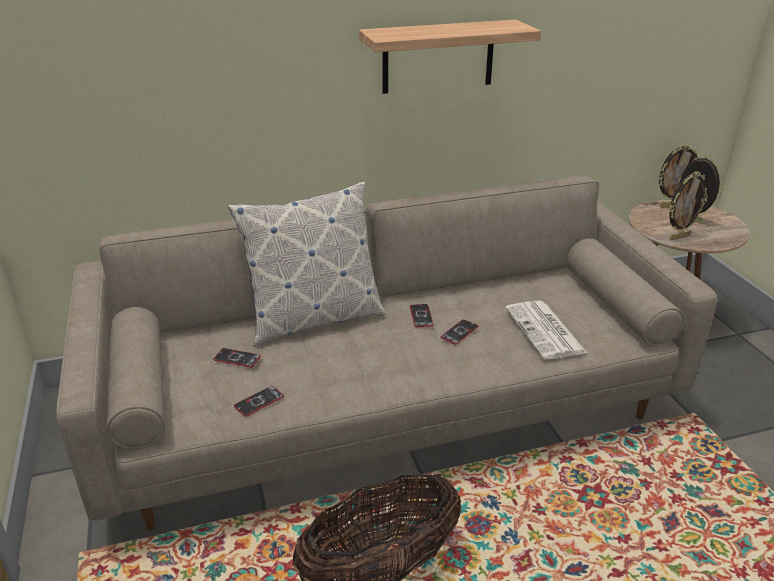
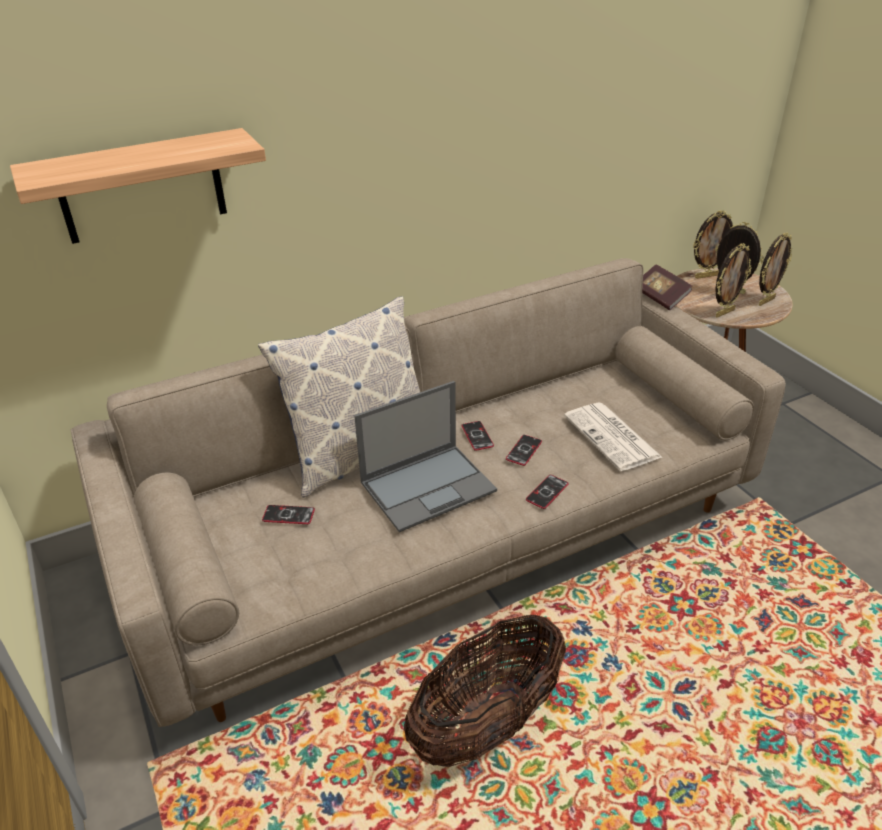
camera: 10 degrees left, 5 degrees up
phone [234,386,284,417] -> phone moved to [526,475,569,509]
shelf [359,19,541,94] -> shelf moved to [10,128,266,244]
none -> laptop [354,381,497,532]
none -> book [642,265,693,310]
none -> picture frame [759,233,792,306]

